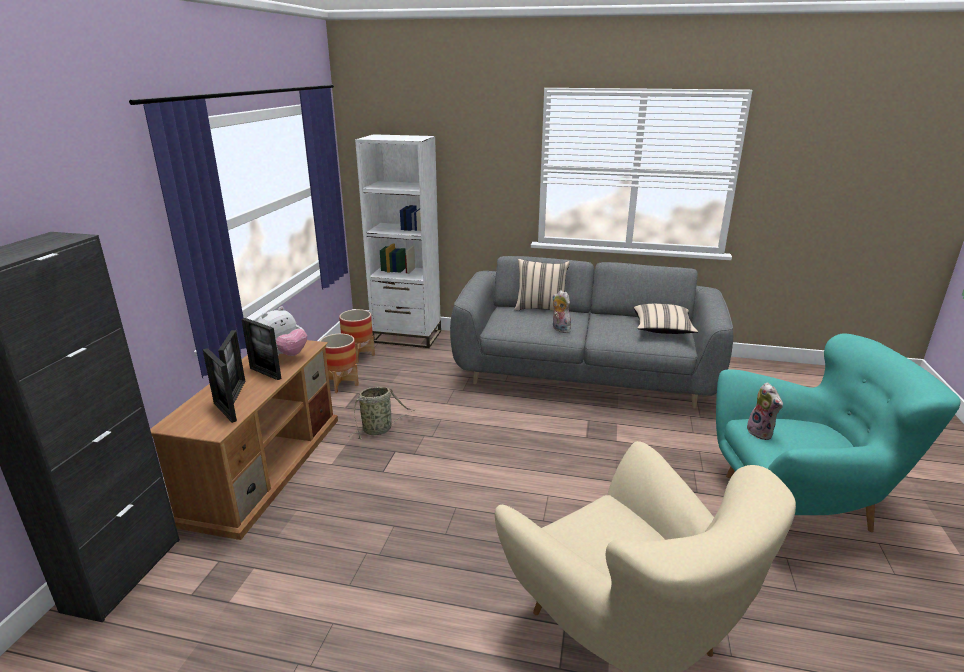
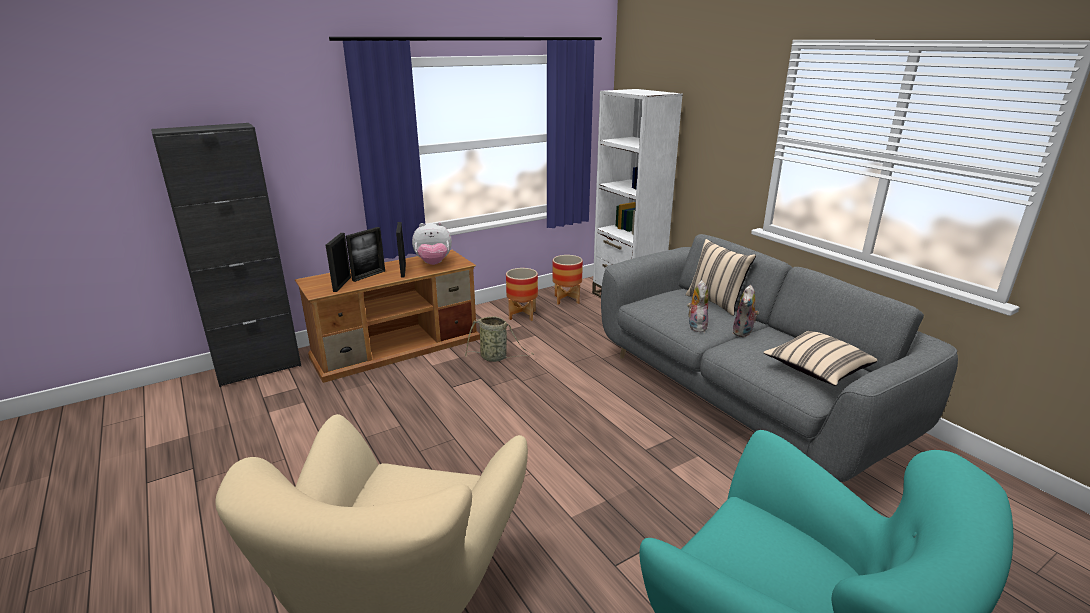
camera: 45 degrees right, 0 degrees up
plush toy [746,382,783,440] -> plush toy moved to [732,285,759,337]

